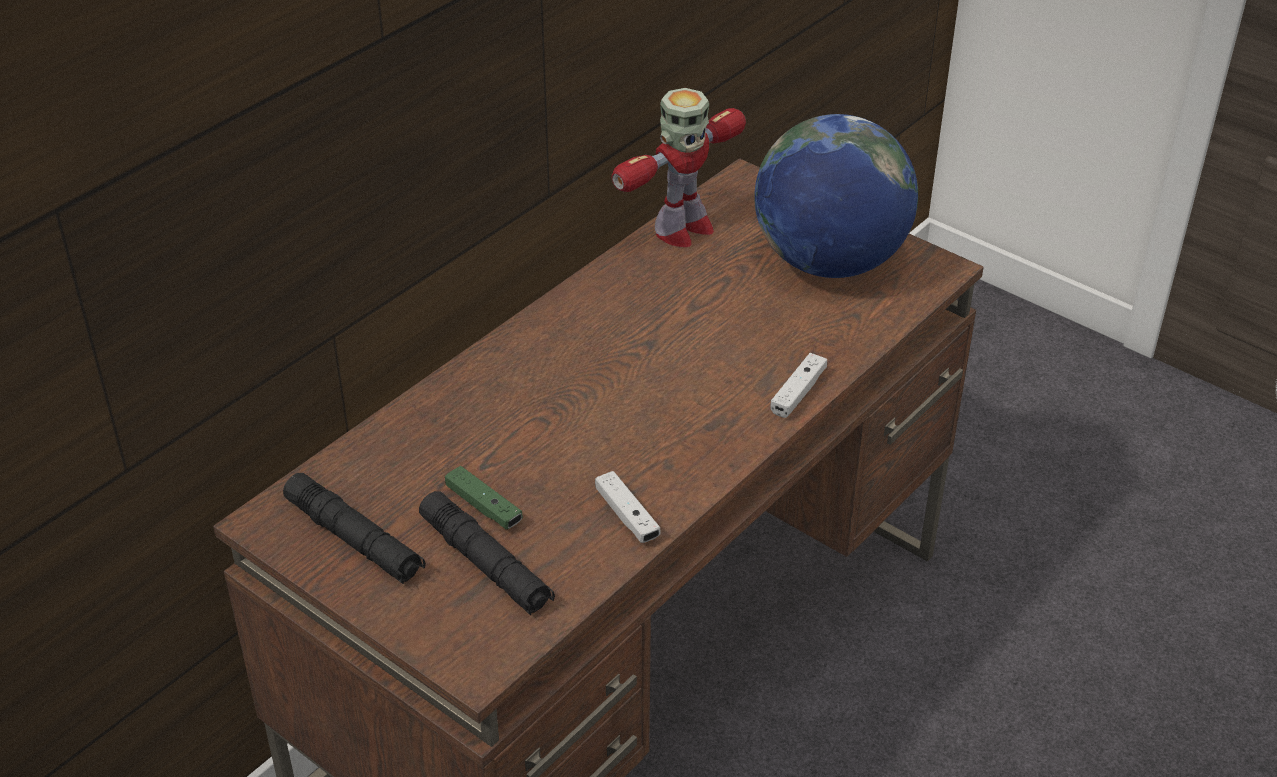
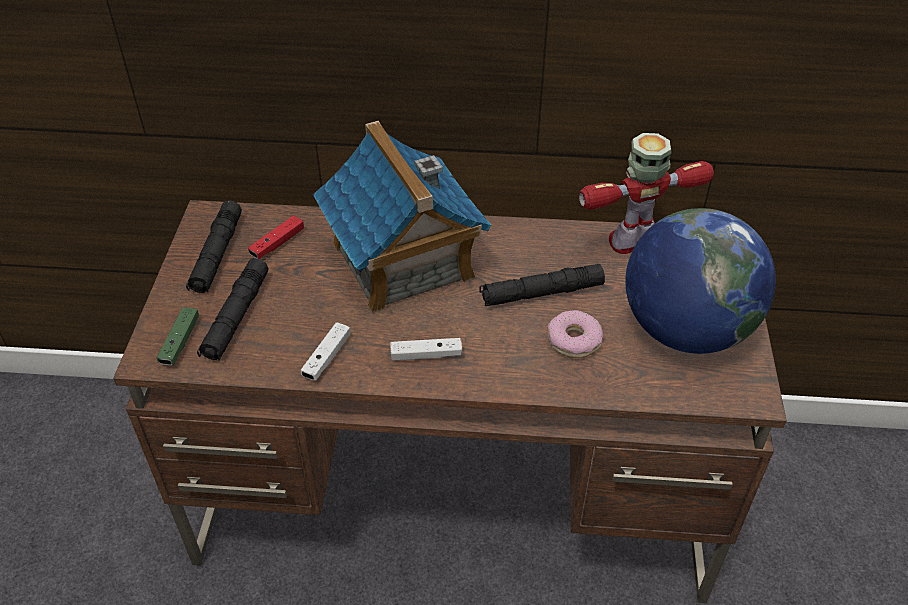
camera: 55 degrees right, 5 degrees up
green game controller [445,466,523,529] -> green game controller moved to [157,307,199,365]
toy robot [612,88,746,247] -> toy robot turned 150 degrees clockwise [579,133,714,254]
white game controller [771,353,827,418] -> white game controller moved to [390,338,462,361]
none -> red game controller [248,216,304,259]
none -> toy house [313,121,491,313]
none -> black flashlight [479,264,605,306]
none -> donut [547,310,603,358]

